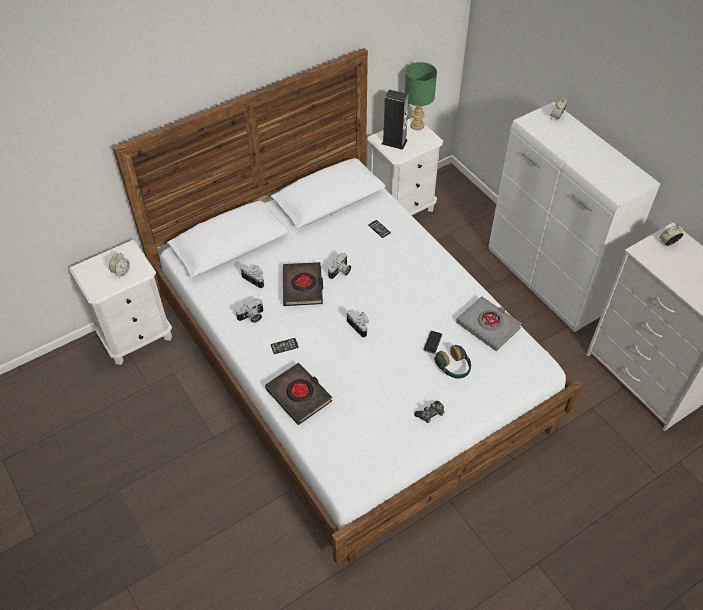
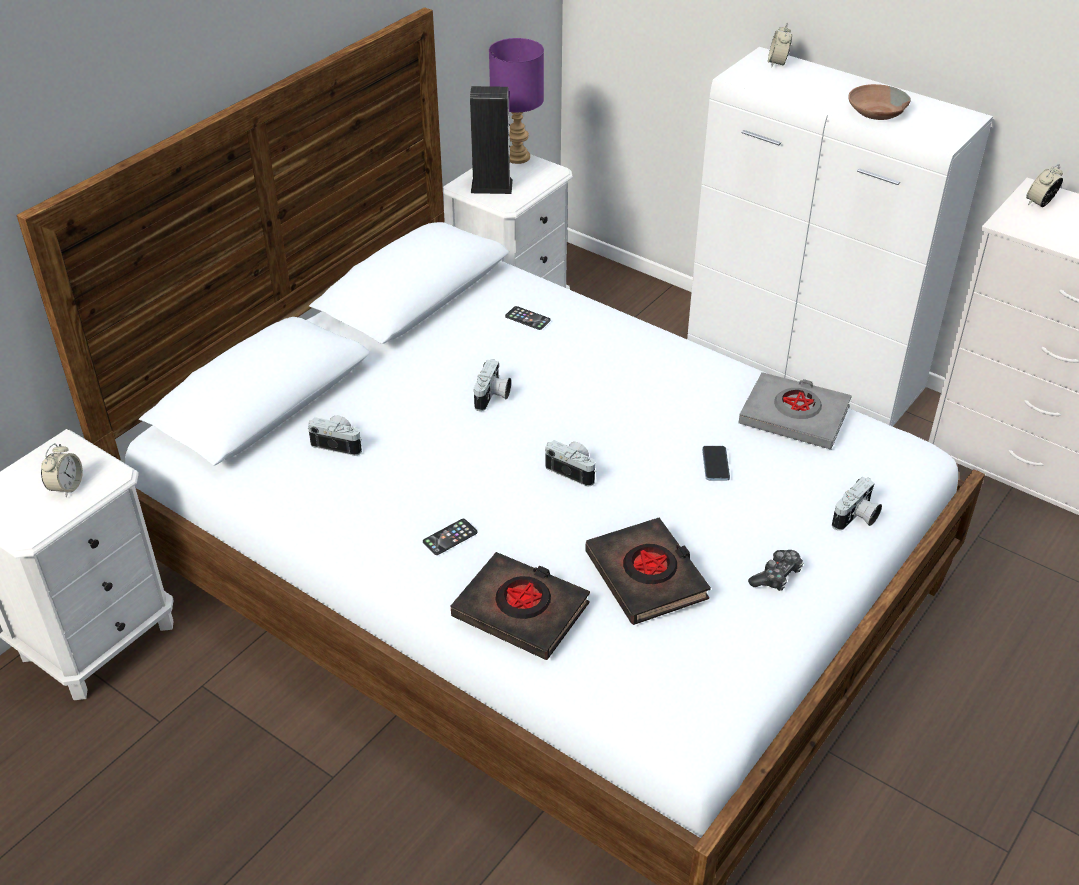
camera: 20 degrees left, 10 degrees down
camera [235,298,263,323] -> camera moved to [832,477,882,531]
black book [283,262,323,306] -> black book moved to [585,518,711,625]
green table lamp [405,62,437,130] -> purple table lamp [489,38,544,164]
headphones [434,345,471,379] -> none
none -> brown bowl [848,84,911,120]

